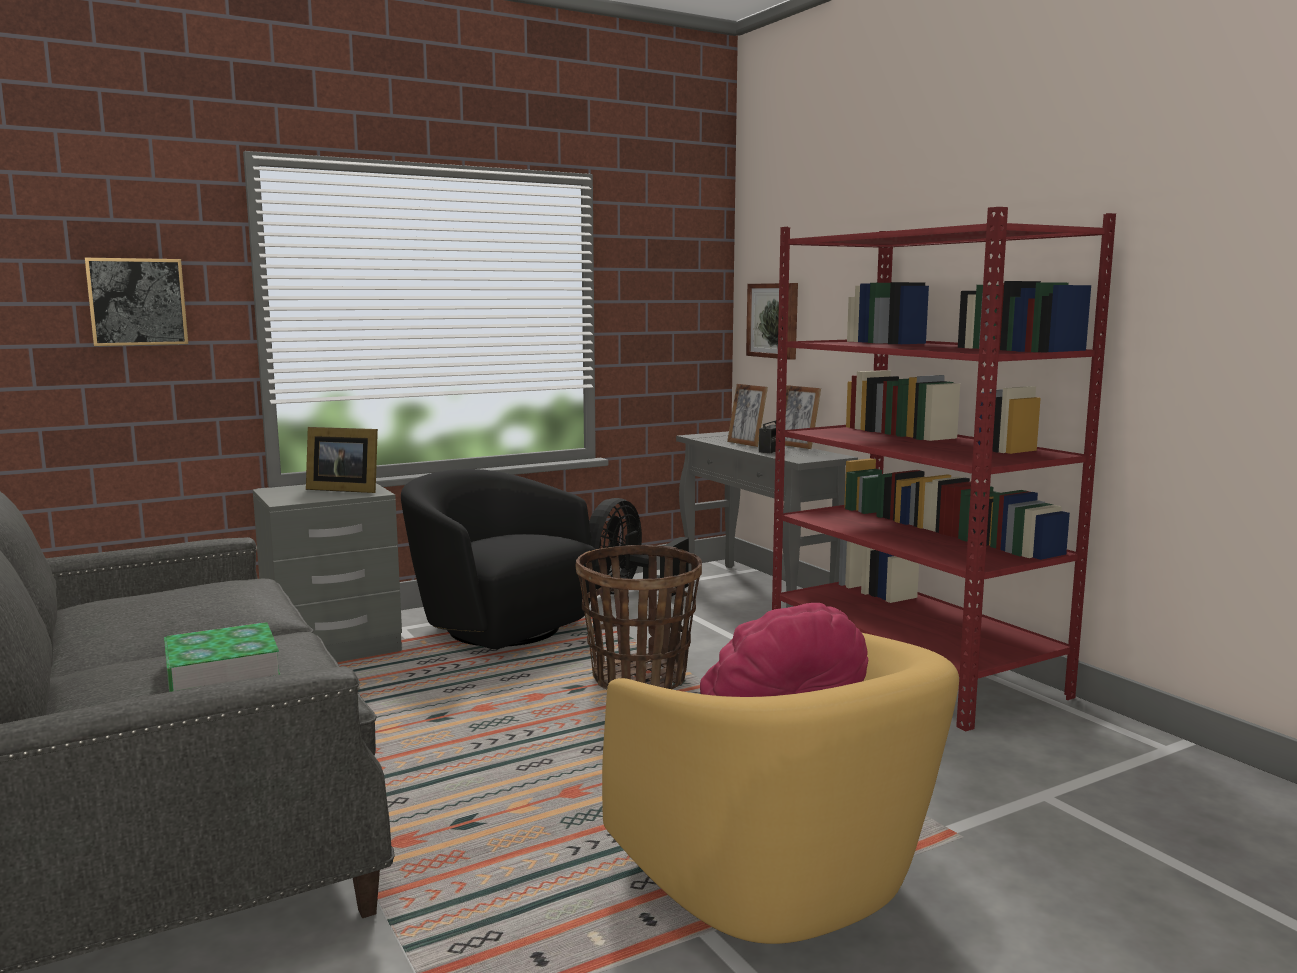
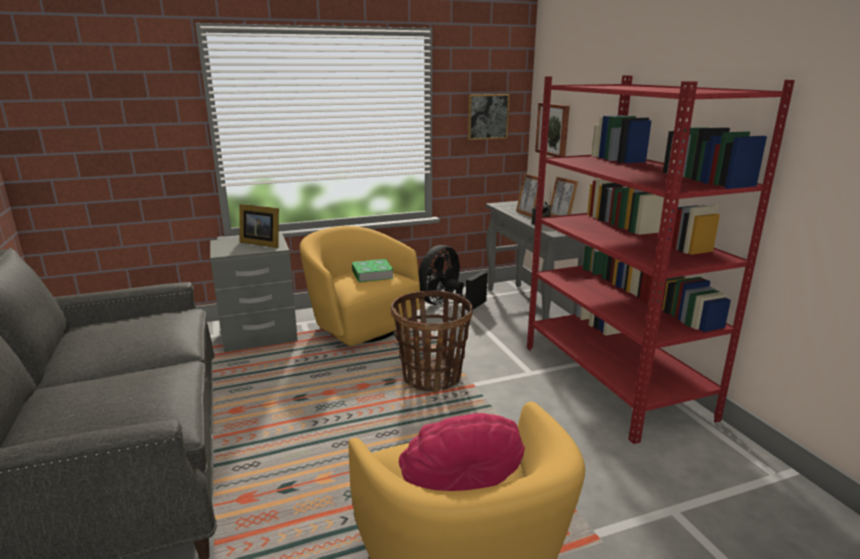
camera: 10 degrees right, 10 degrees up
picture [85,258,188,346] -> picture moved to [468,94,510,140]
book [164,622,280,692] -> book moved to [352,259,394,282]
black armchair [401,469,596,649] -> yellow armchair [300,226,420,346]

